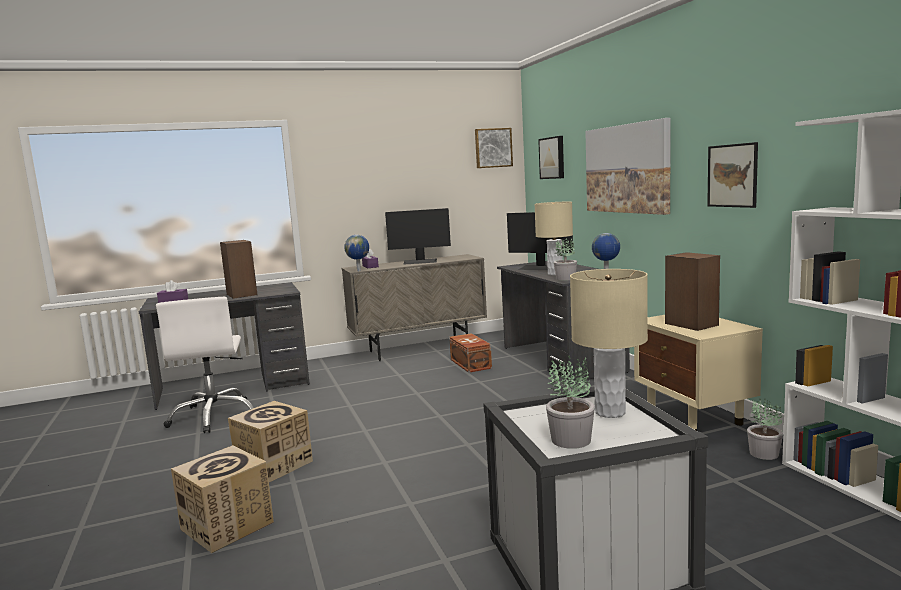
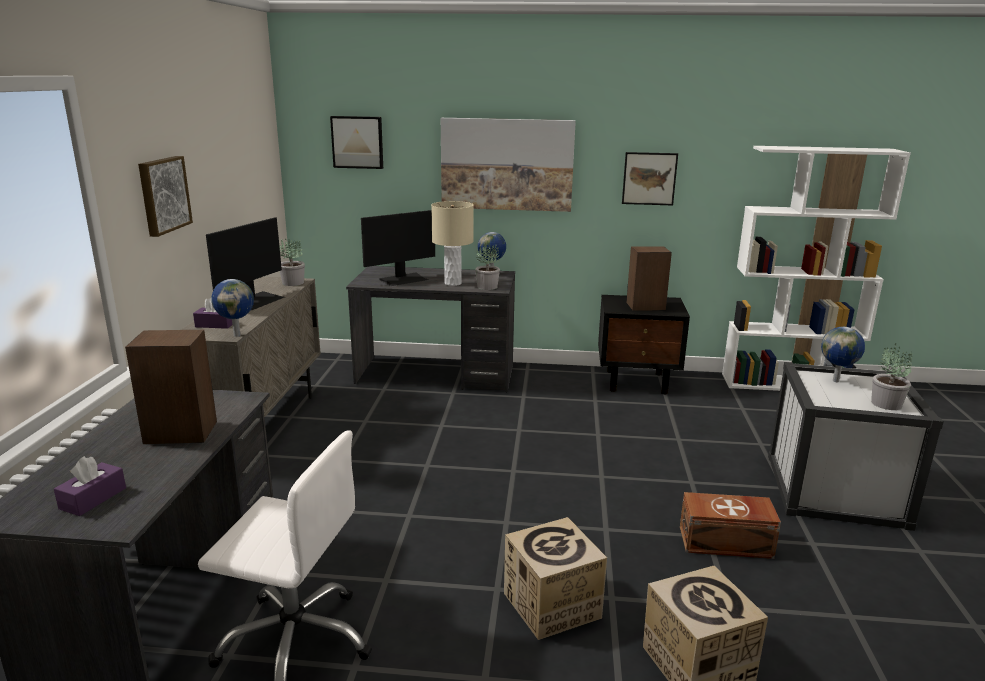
camera: 65 degrees left, 10 degrees up
brown storage box [449,333,492,373] -> brown storage box moved to [680,492,781,559]
picture [475,128,513,168] -> picture moved to [138,156,193,237]
beige table lamp [570,269,648,418] -> globe [821,327,865,382]
beige nightstand [634,315,763,431] -> black nightstand [598,295,690,394]
potted plant [747,399,783,460] -> potted plant moved to [279,239,305,286]

